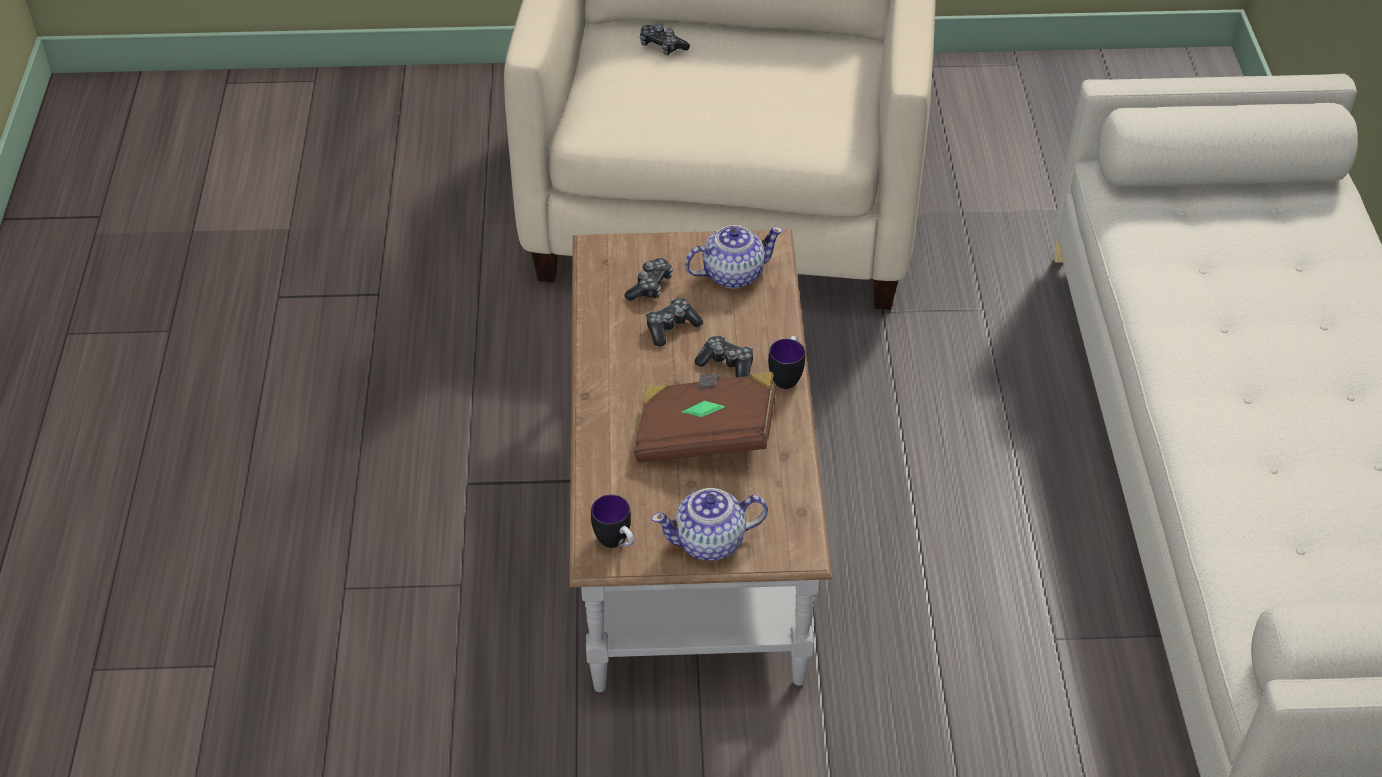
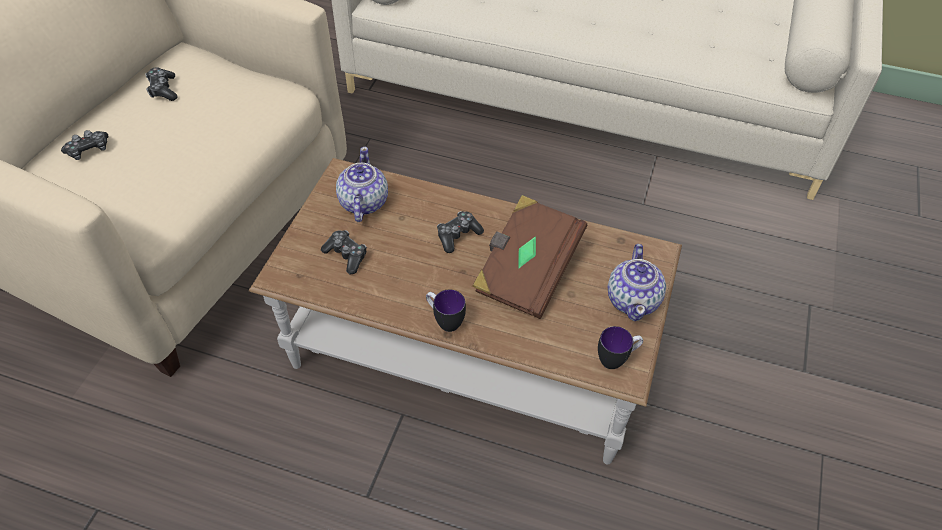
camera: 70 degrees left, 5 degrees up
game controller [646,298,703,347] -> game controller moved to [145,67,178,101]
mug [768,336,805,389] -> mug moved to [426,289,466,332]

